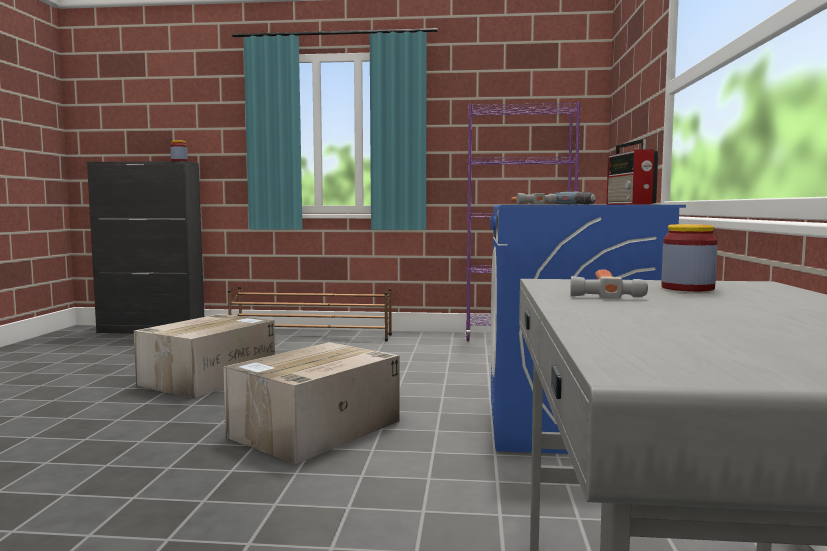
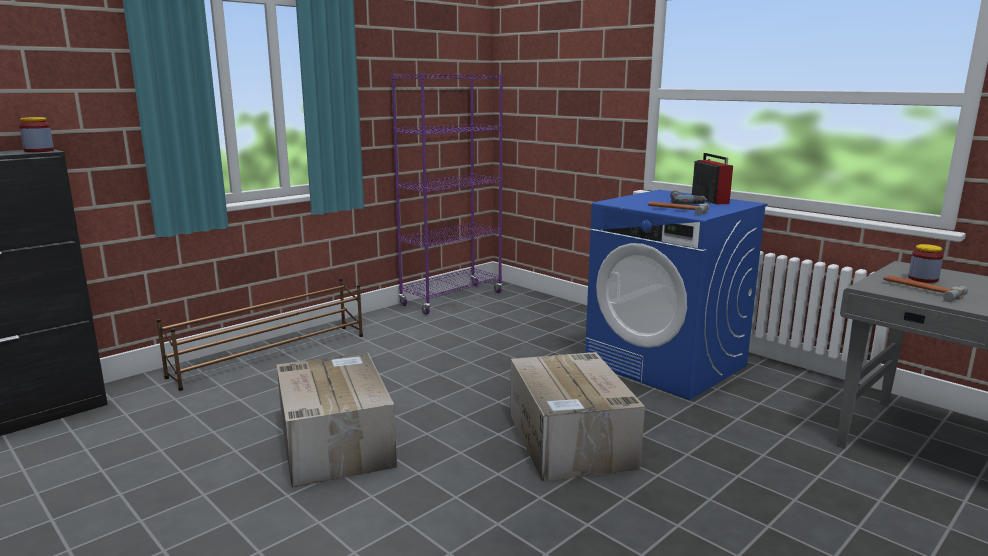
camera: 50 degrees left, 10 degrees up
radio [606,139,658,205] -> radio turned 135 degrees counterclockwise [692,153,733,204]

